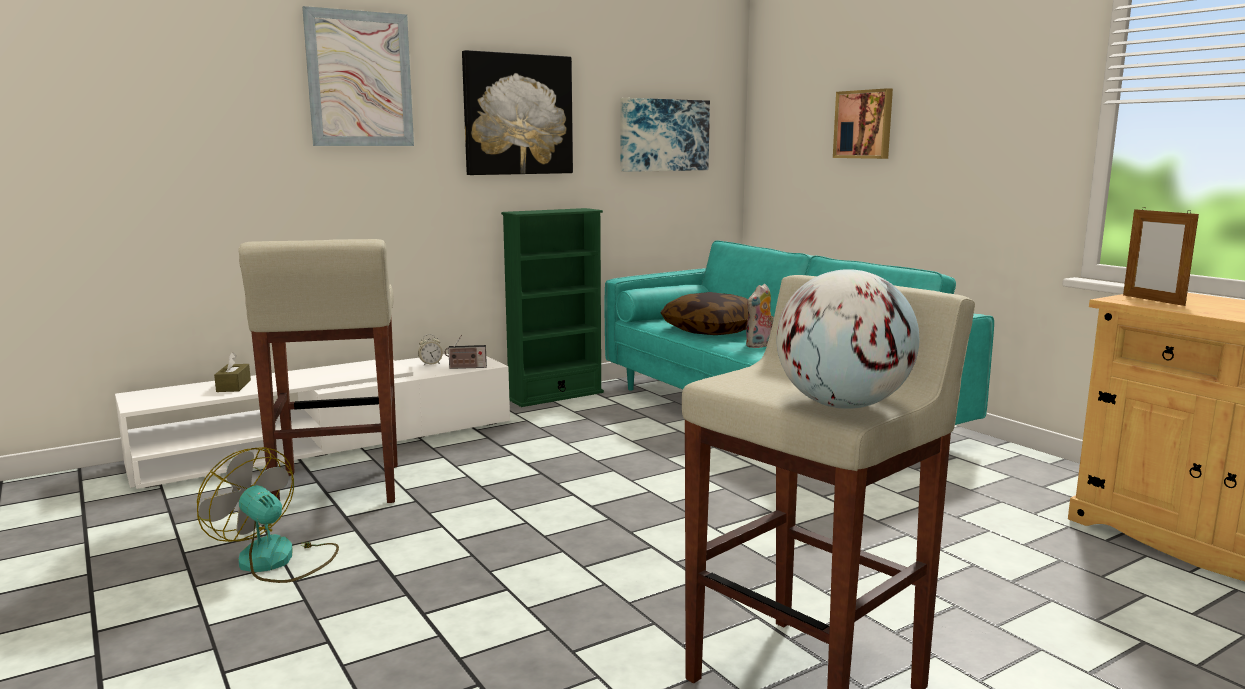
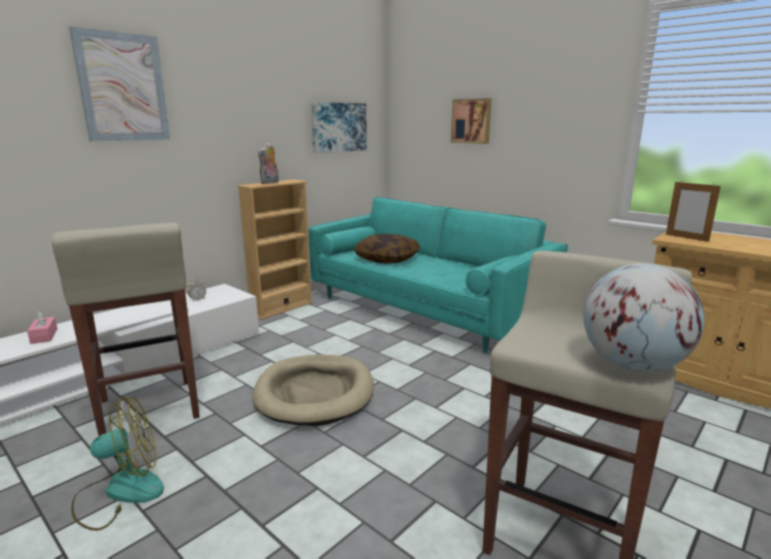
camera: 15 degrees left, 5 degrees up
fan [197,447,339,583] -> fan turned 135 degrees clockwise [71,397,164,531]
brown tissue box [214,352,251,392] -> pink tissue box [27,310,57,344]
radio [445,335,487,369] -> none
picture [462,50,573,175] -> none
green bookcase [501,208,604,407] -> beige bookcase [237,179,313,320]
plush toy [746,284,774,348] -> plush toy moved to [258,142,279,184]
none -> beige dog bed [253,355,374,426]

